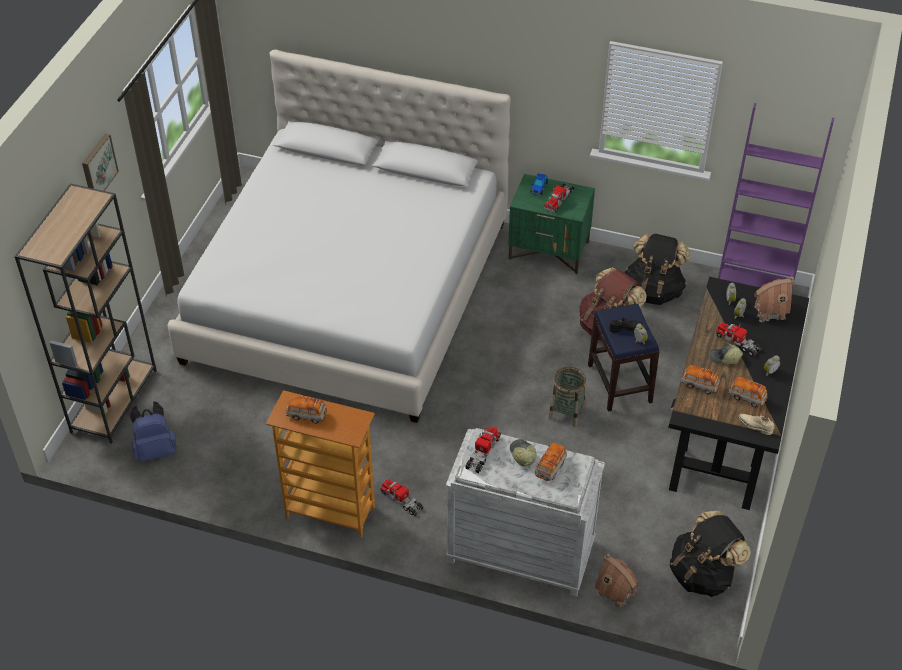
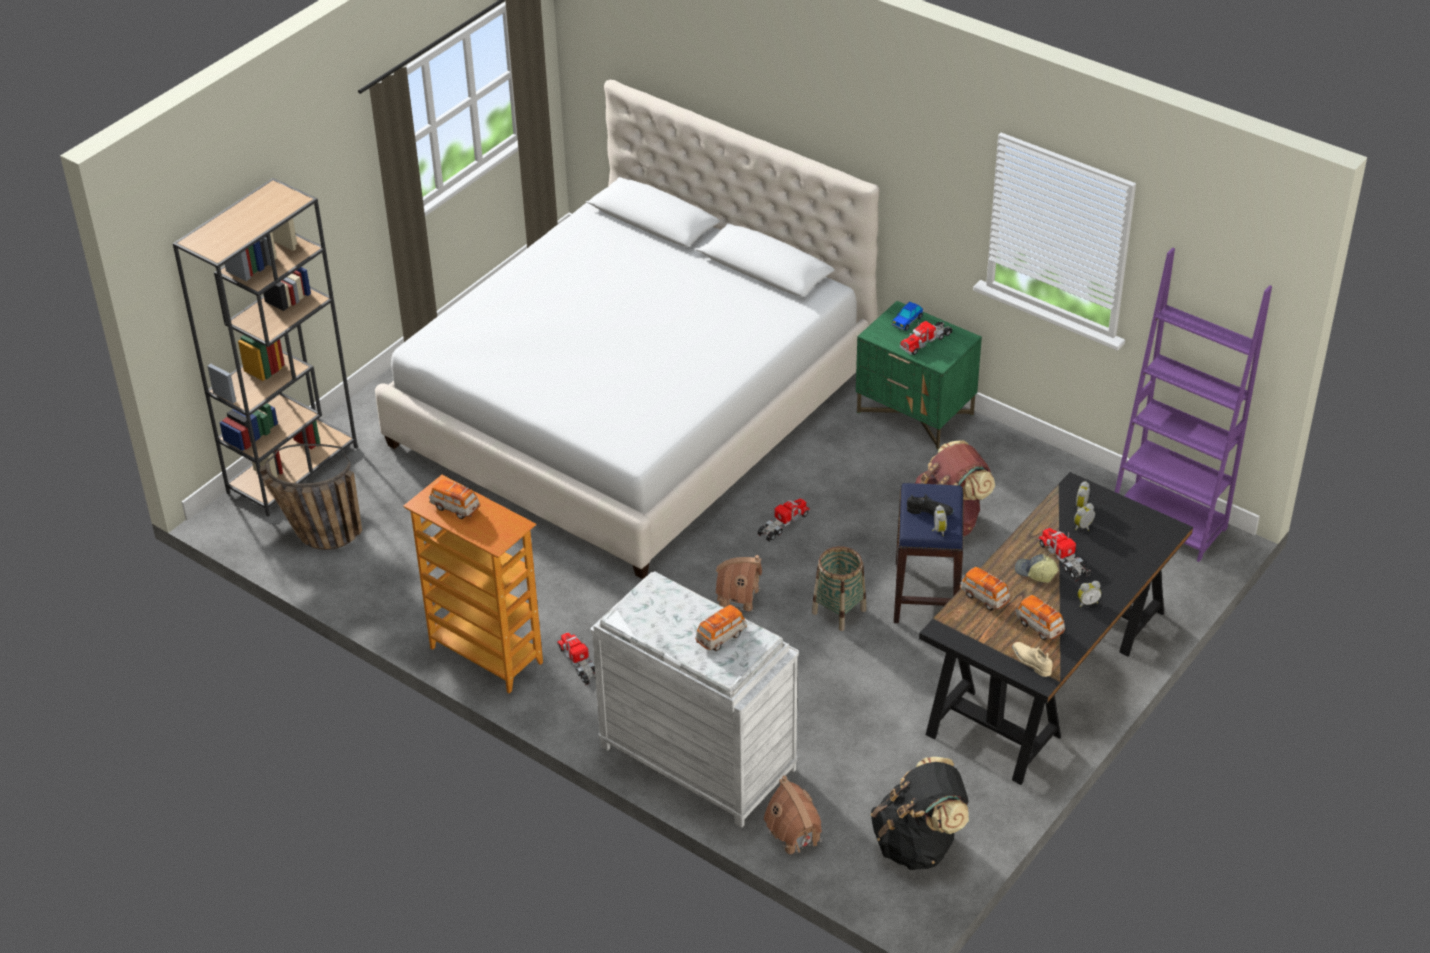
camera: 20 degrees right, 5 degrees down
picture [82,133,119,191] -> none
blue backpack [130,401,177,462] -> basket [260,444,362,550]
toy truck [466,426,501,473] -> toy truck moved to [758,498,810,542]
cap [510,439,536,466] -> none
black backpack [625,233,690,305] -> none
toy house [754,276,795,322] -> toy house moved to [716,555,762,612]

